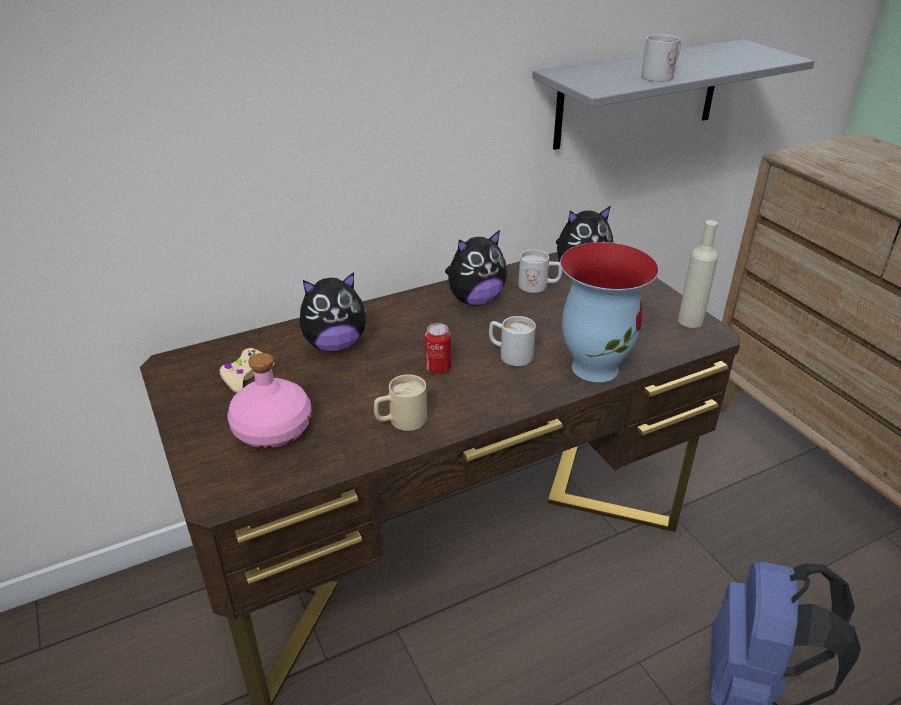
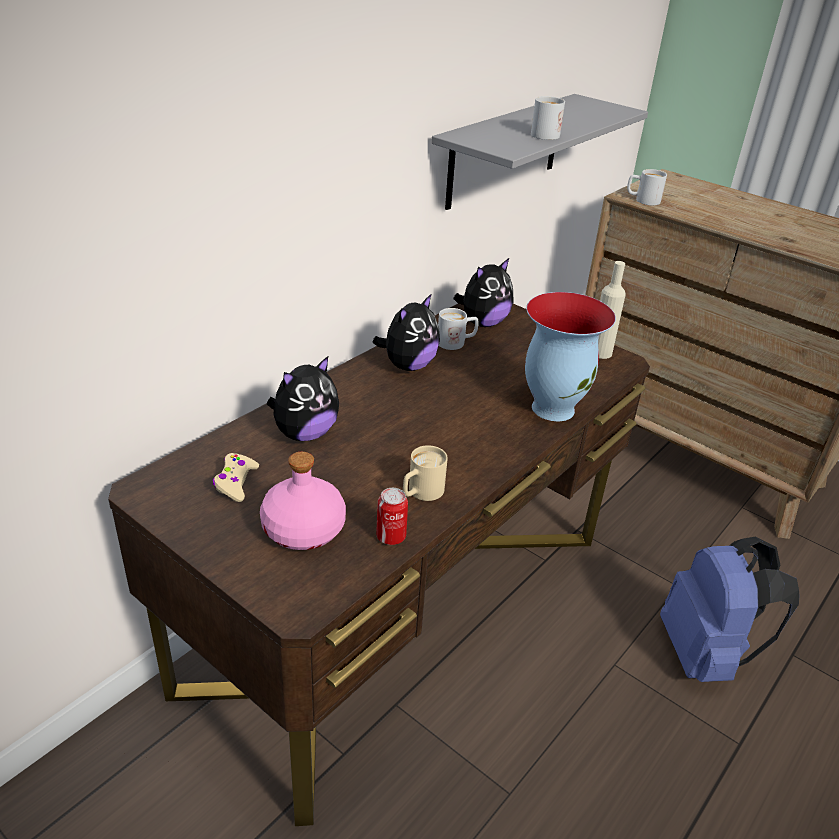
camera: 25 degrees left, 0 degrees up
can [425,323,451,374] -> can moved to [376,488,408,545]
white mug [489,316,536,366] -> white mug moved to [627,169,667,205]

